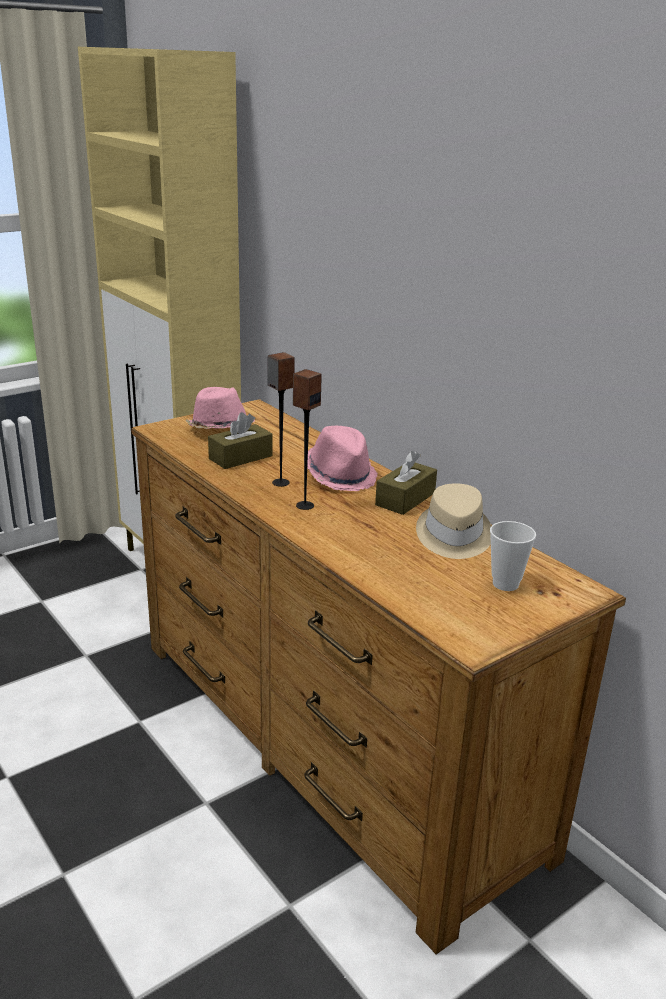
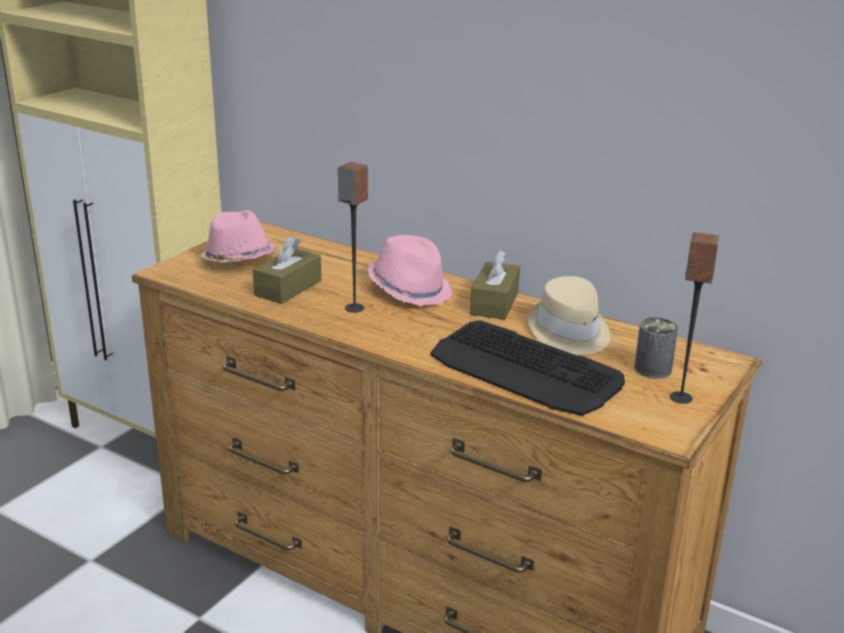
camera: 20 degrees left, 0 degrees up
speaker [293,369,322,510] -> speaker moved to [670,232,719,404]
cup [490,521,536,591] -> can [634,317,678,379]
none -> keyboard [431,320,625,416]

